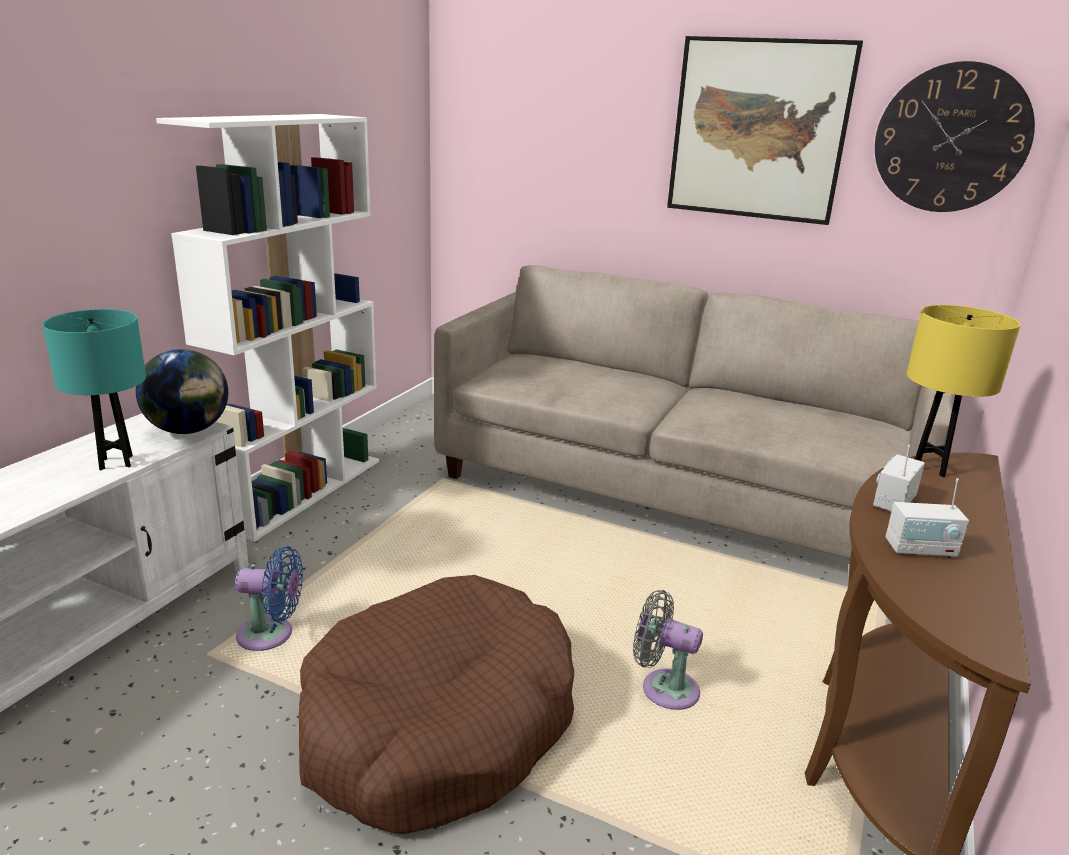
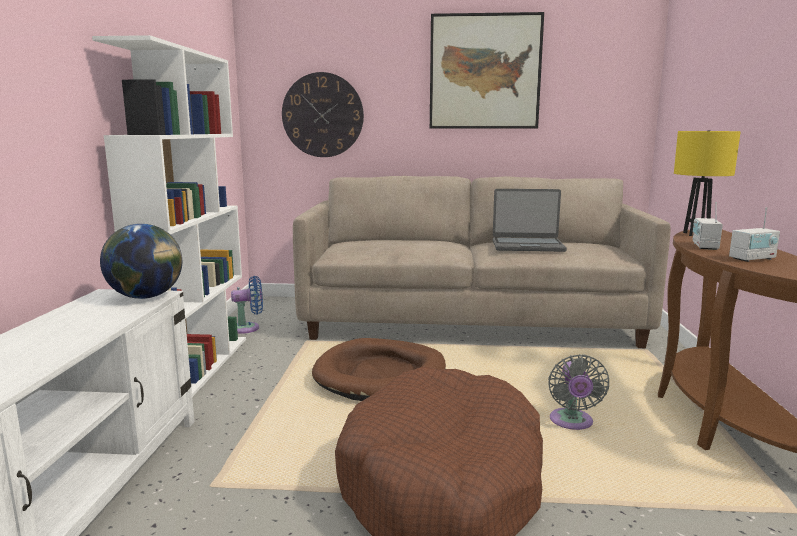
camera: 20 degrees left, 10 degrees down
turquoise table lamp [42,309,146,470] -> none
blue fan [235,546,303,651] -> blue fan moved to [231,276,263,334]
grey fan [633,590,703,710] -> grey fan turned 90 degrees counterclockwise [548,354,609,430]
wall clock [875,61,1035,212] -> wall clock moved to [282,72,364,157]
none -> brown dog bed [312,338,446,401]
none -> laptop [493,189,567,252]

